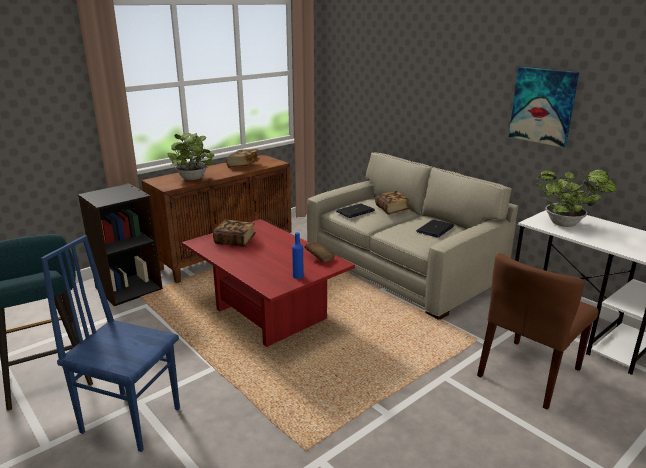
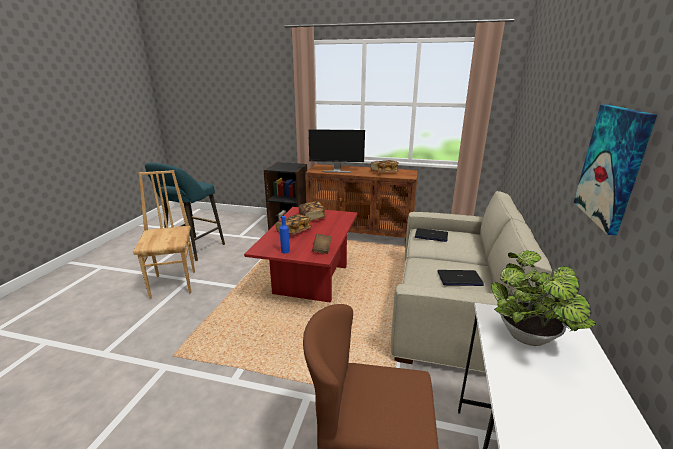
camera: 55 degrees right, 0 degrees up
blue chair [41,235,180,452] -> brown chair [133,170,195,299]
potted plant [168,133,214,180] -> monitor [308,129,365,173]
book [375,191,409,215] -> book moved to [276,214,311,235]

